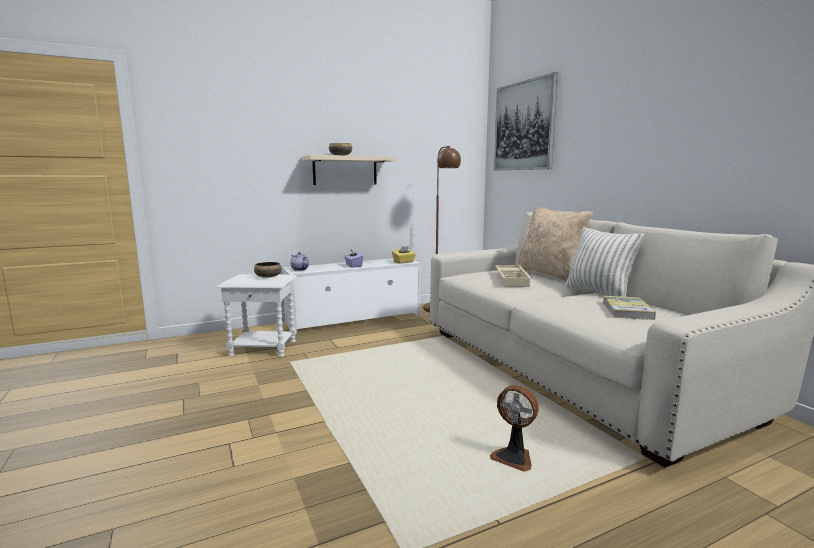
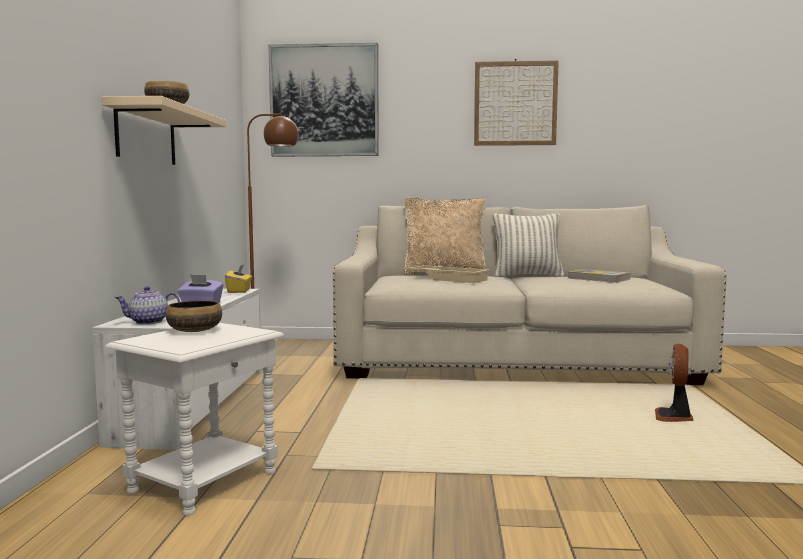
camera: 60 degrees left, 5 degrees down
fan [490,385,539,472] -> fan turned 135 degrees clockwise [655,344,694,422]
none -> picture [474,59,559,146]

